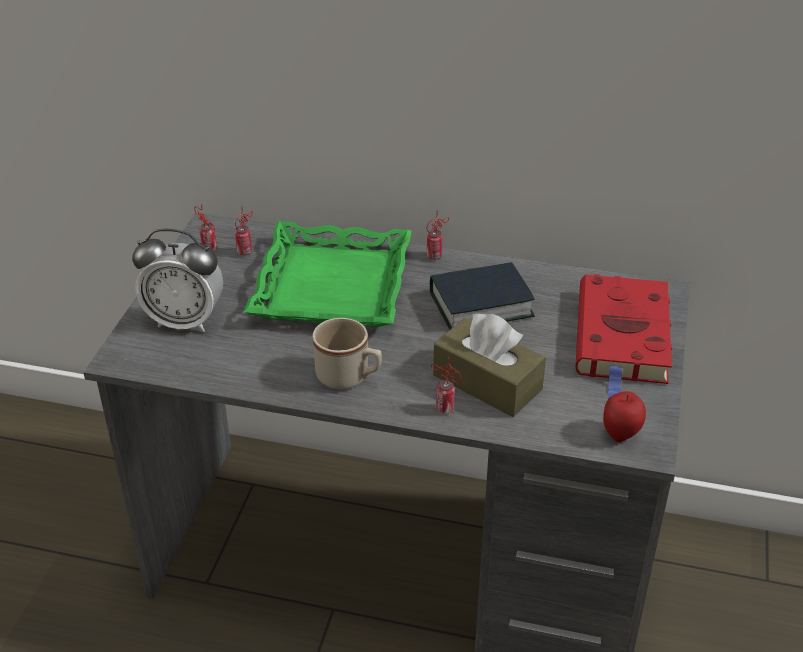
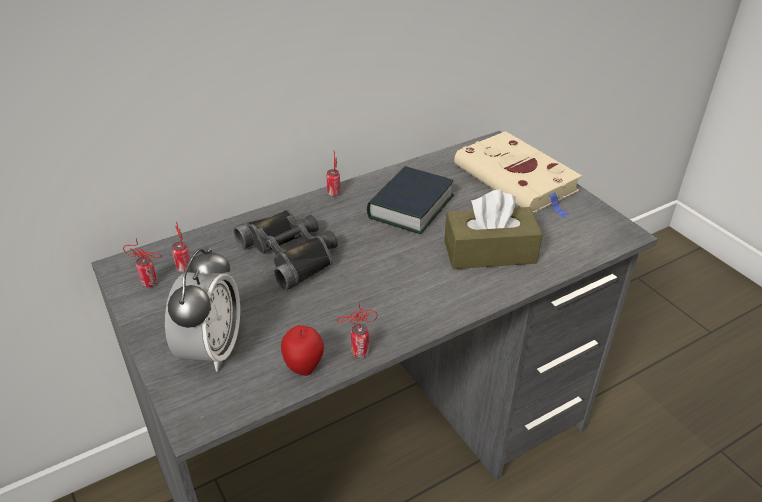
camera: 45 degrees left, 0 degrees up
alarm clock [132,229,223,332] -> alarm clock turned 45 degrees counterclockwise [165,248,240,371]
green tray [244,221,412,327] -> black binoculars [234,209,338,290]
beige mug [312,318,382,389] -> none
can [431,358,461,414] -> can moved to [337,303,378,358]
red book [576,274,672,398] -> beige book [454,131,582,218]
apple [603,391,646,442] -> apple moved to [281,325,324,376]

